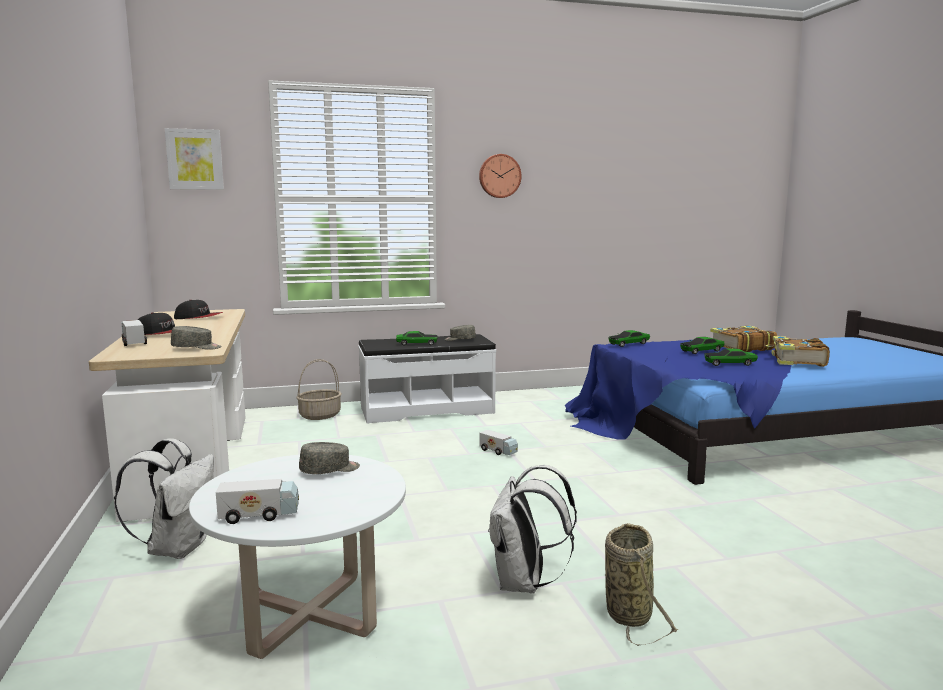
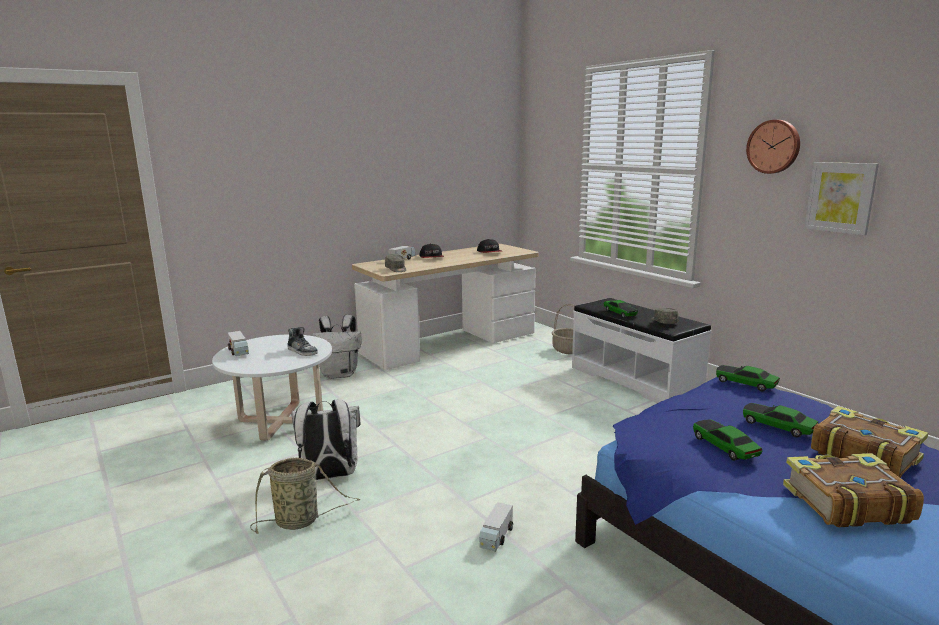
camera: 70 degrees right, 5 degrees up
picture [165,128,224,190] -> picture moved to [804,162,879,235]
grey cap [299,442,360,474] -> shoe [287,327,318,356]
toy truck [479,430,518,455] -> toy truck moved to [479,502,513,551]

